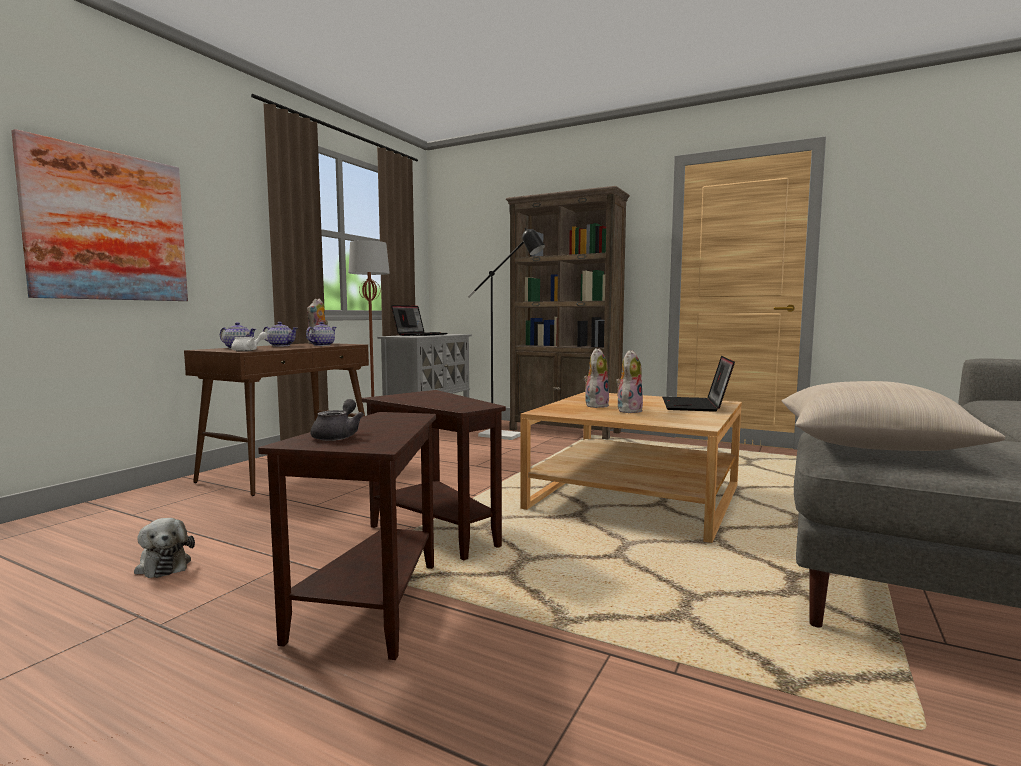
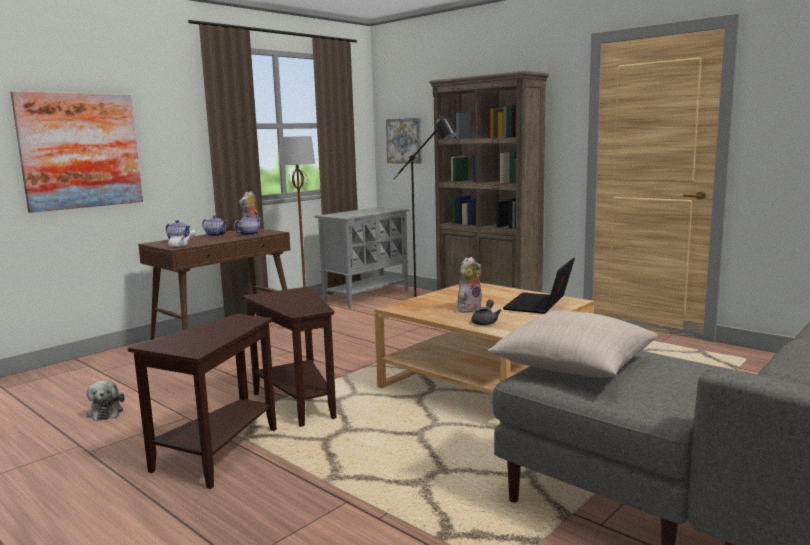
camera: 15 degrees right, 5 degrees up
grey teapot [311,399,364,441] -> grey teapot moved to [471,300,501,325]
laptop [391,305,447,336] -> none
plush toy [584,348,609,408] -> none
none -> picture [386,118,422,164]

